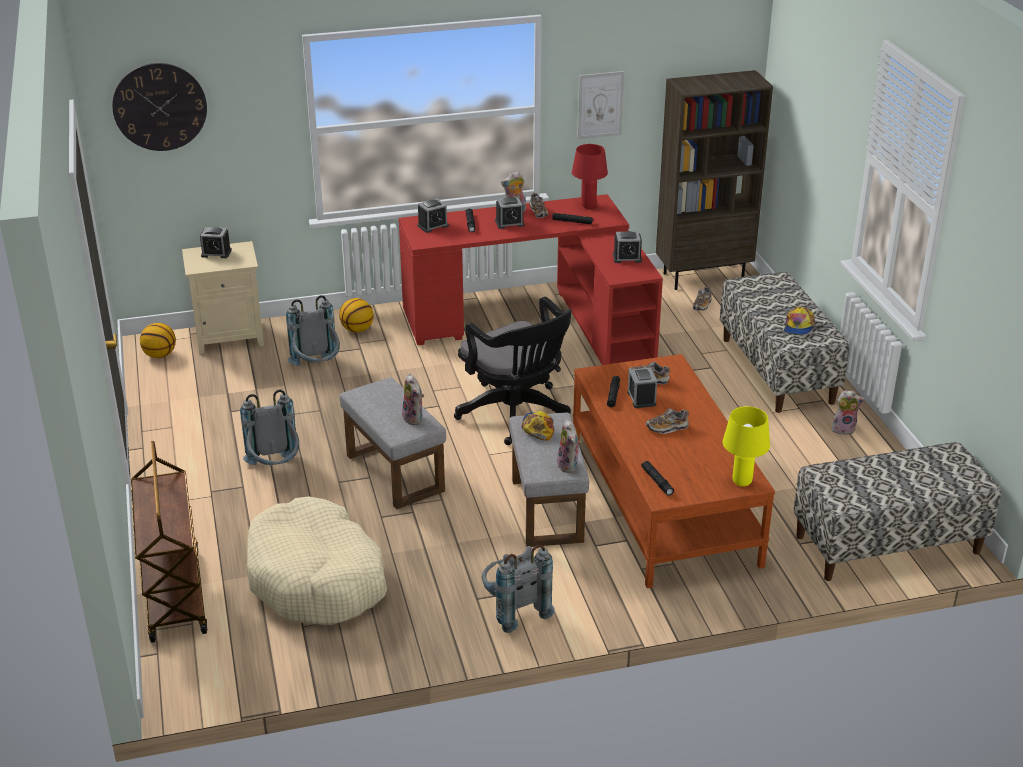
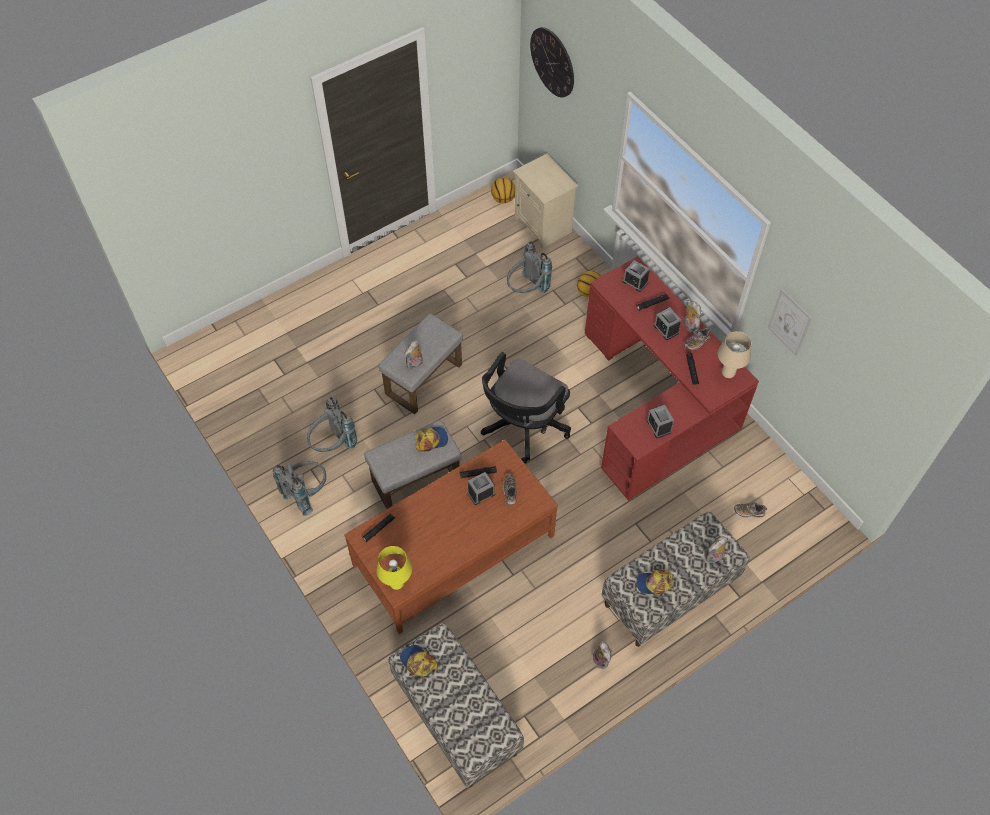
camera: 70 degrees right, 25 degrees up
brown cart [131,441,208,643] -> none
alarm clock [200,227,232,258] -> none
grey backpack [240,390,299,465] -> grey backpack moved to [307,397,357,452]
beige dog bed [246,497,387,625] -> none
plush toy [557,419,582,473] -> plush toy moved to [705,537,727,563]
red table lamp [572,144,608,208] -> beige table lamp [718,331,752,378]
shoe [646,408,689,434] -> none
brown bookcase [656,70,773,290] -> none
none -> cap [400,645,438,677]

